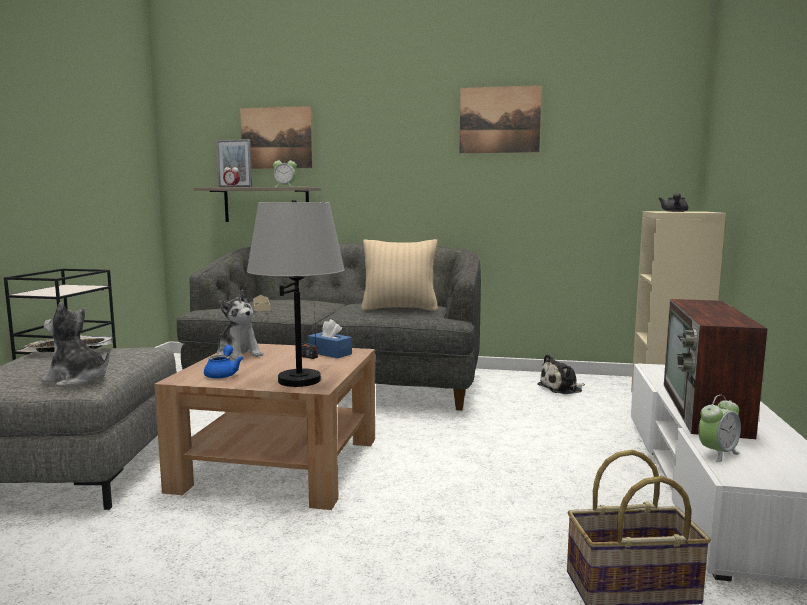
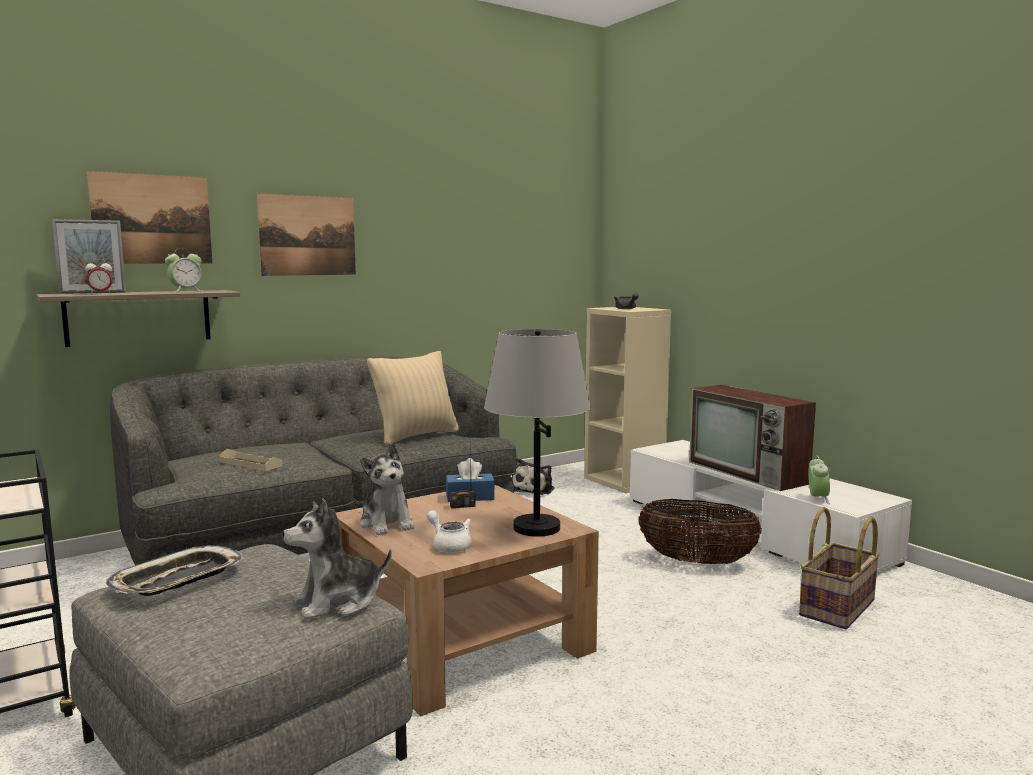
camera: 45 degrees left, 0 degrees up
blue teapot [204,345,243,379] -> white teapot [427,510,472,553]
plush toy [217,290,263,360] -> plush toy turned 60 degrees clockwise [360,443,414,535]
picture [460,85,542,153] -> picture moved to [257,194,356,276]
none -> basket [639,499,762,564]

